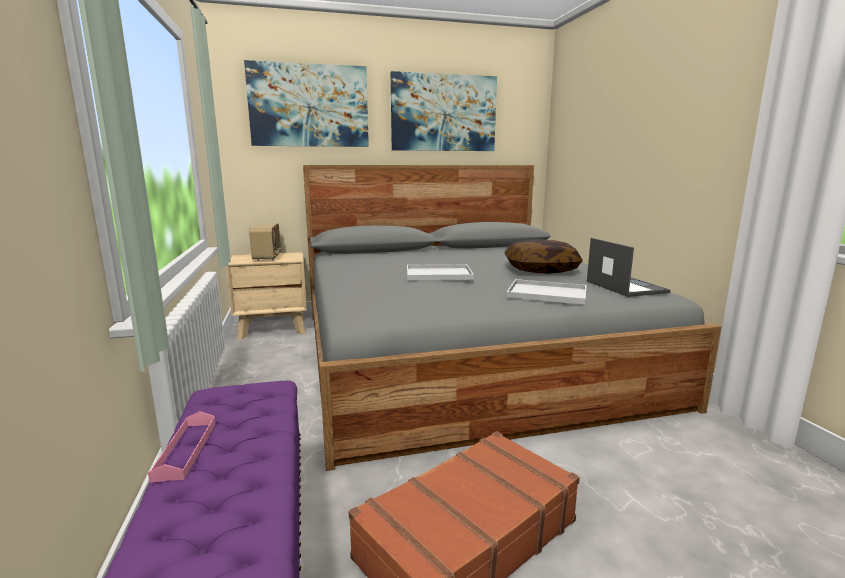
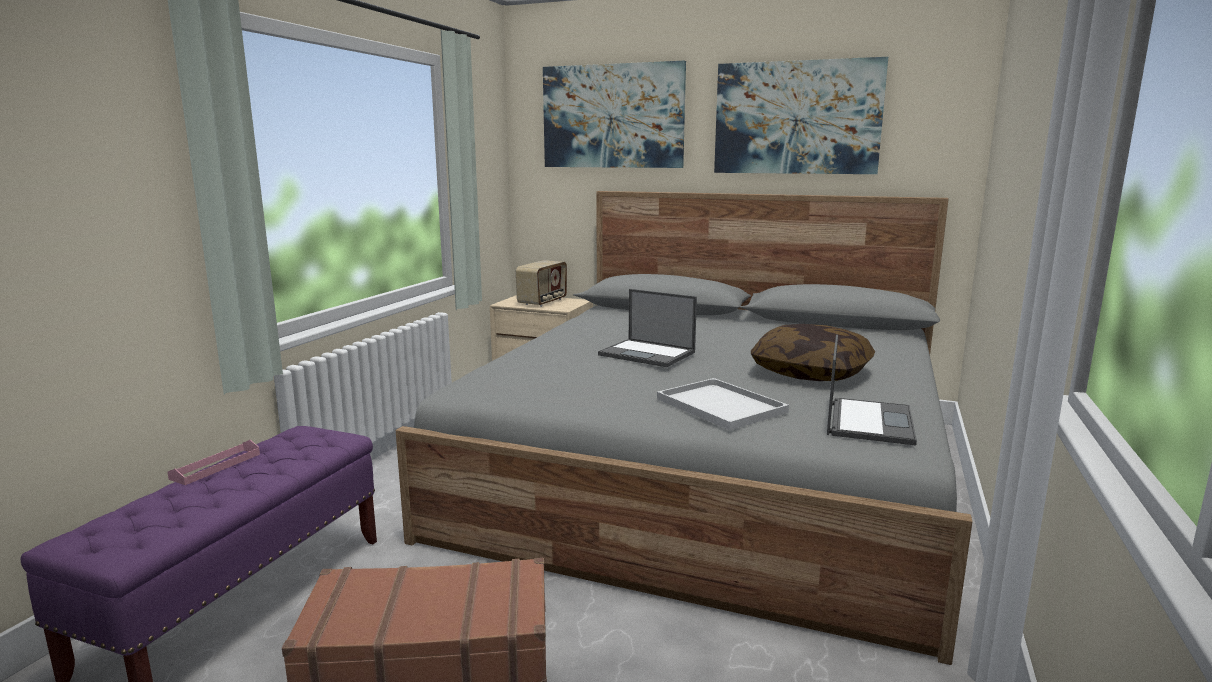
camera: 35 degrees right, 0 degrees up
white tray [407,264,474,280] -> laptop [598,289,697,367]

